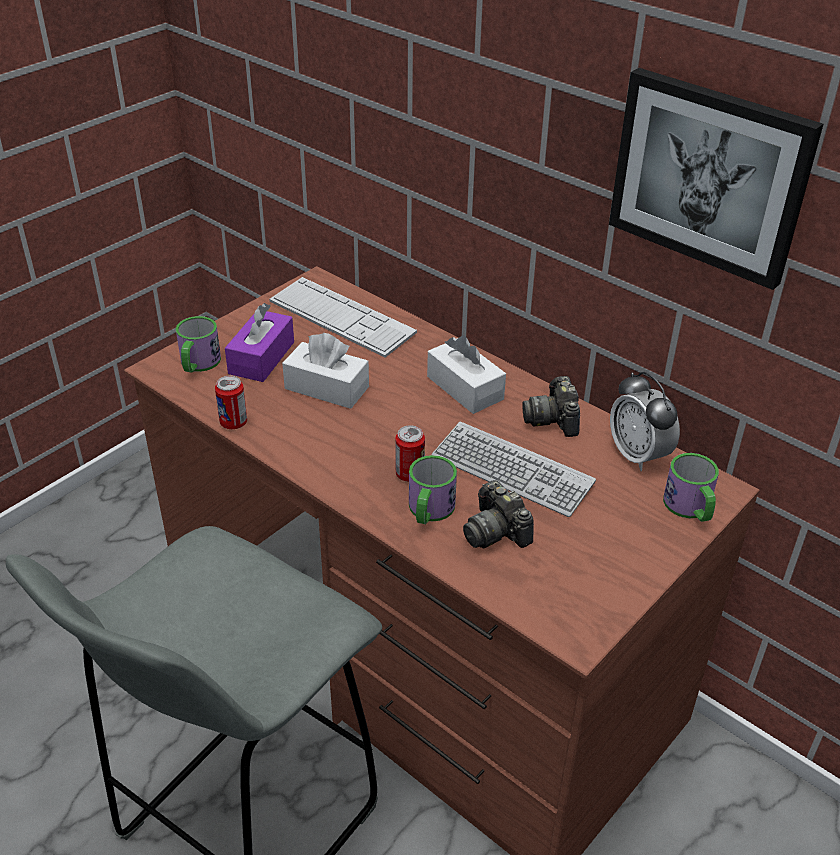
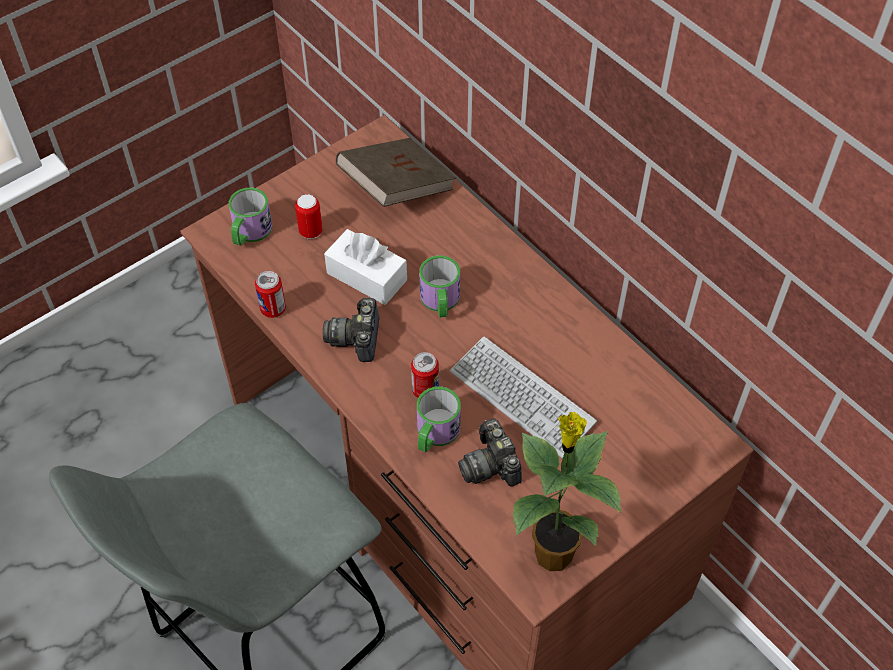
camera: 10 degrees right, 15 degrees up
purple tissue box [225,303,294,382] -> can [295,194,323,239]
keyboard [269,277,417,358] -> brown book [336,138,457,207]
white tissue box [427,335,506,414] -> none
camera [522,376,580,437] -> camera moved to [323,297,379,362]
picture [609,68,823,290] -> none
alarm clock [610,372,680,471] -> none
mug [663,453,719,522] -> mug moved to [419,255,460,317]
none -> potted plant [513,412,622,571]

